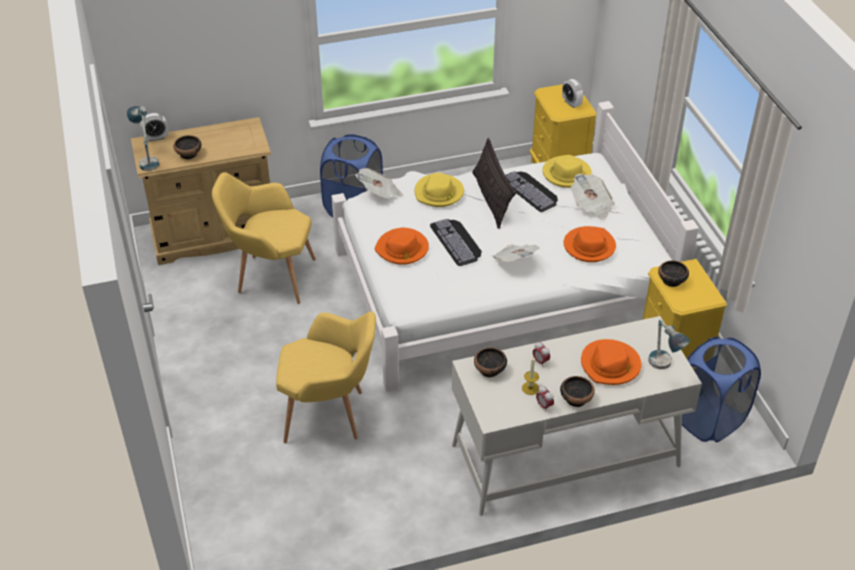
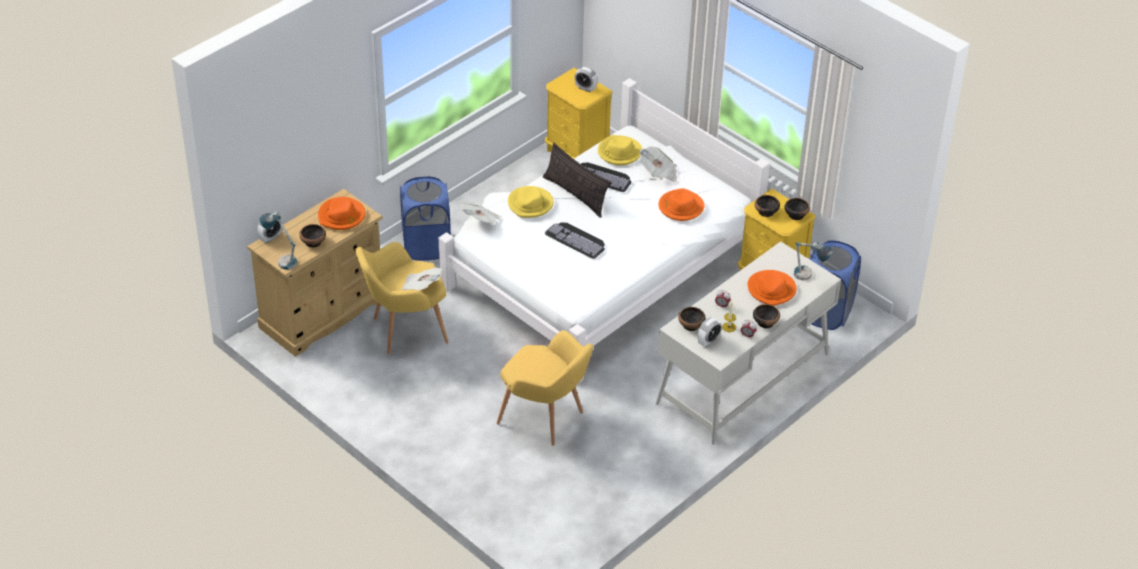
camera: 30 degrees left, 0 degrees up
yellow armchair [276,311,376,443] -> yellow armchair turned 60 degrees clockwise [497,330,593,446]
orange hat [375,227,429,265] -> orange hat moved to [318,197,366,230]
newspaper [492,244,540,262] -> newspaper moved to [401,267,442,291]
none -> alarm clock [698,318,722,347]
none -> bowl [784,198,810,220]

